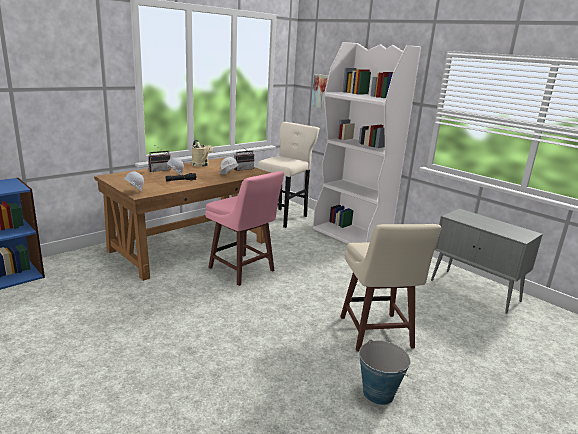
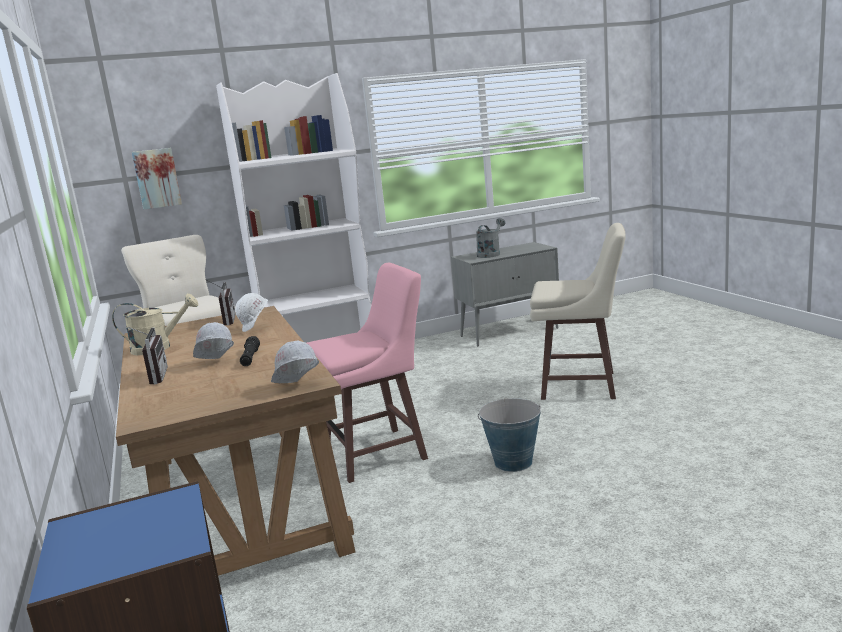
camera: 65 degrees left, 5 degrees down
bucket [359,340,411,405] -> bucket moved to [478,398,541,472]
none -> grey watering can [476,218,505,258]

